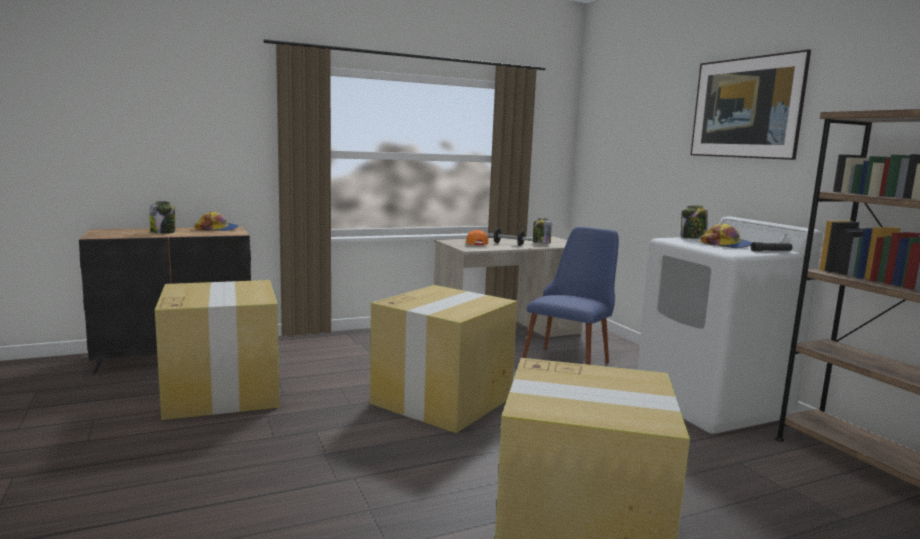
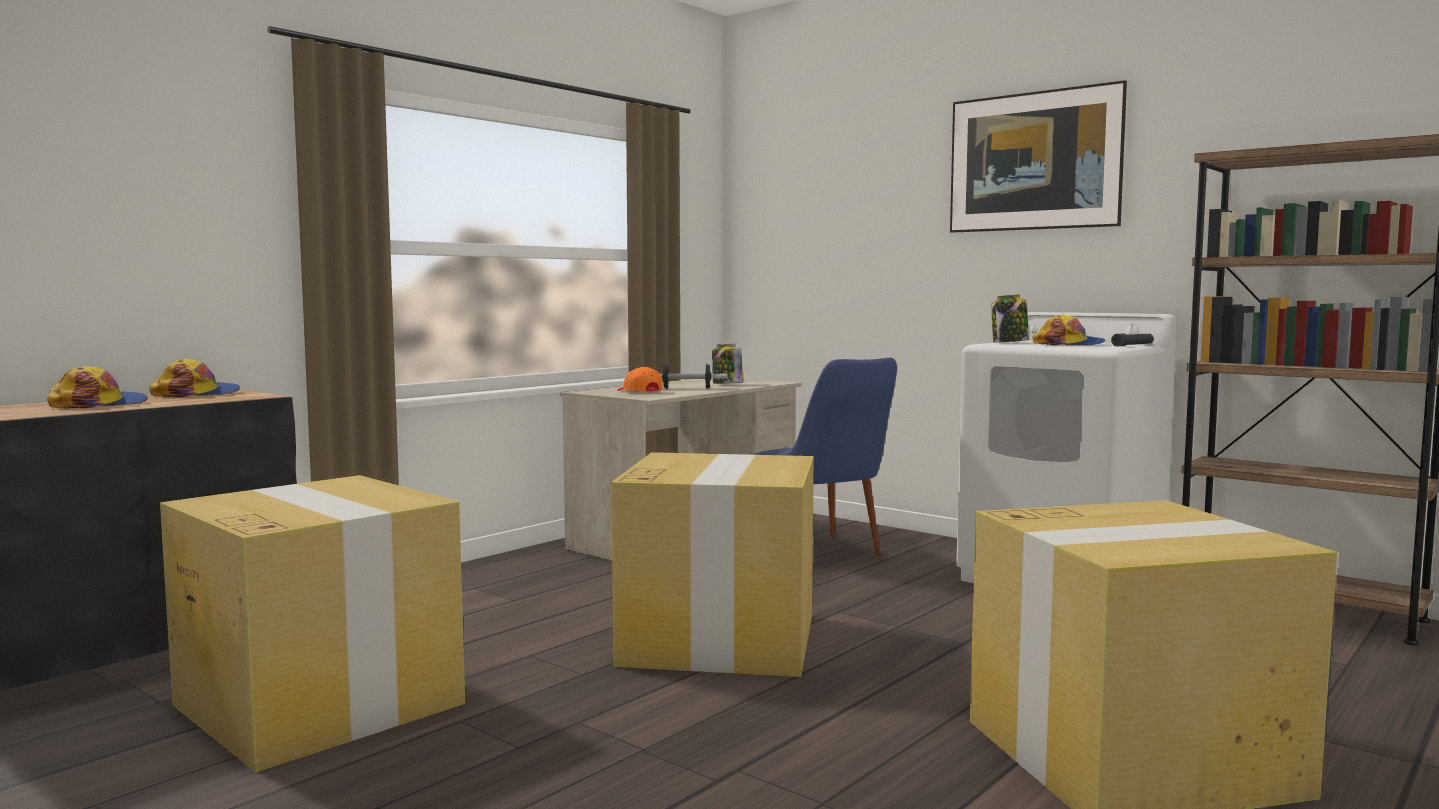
camera: 25 degrees left, 5 degrees down
jar [150,201,175,234] -> cap [47,366,148,408]
blue chair [522,226,619,365] -> blue chair turned 150 degrees clockwise [753,358,897,556]

